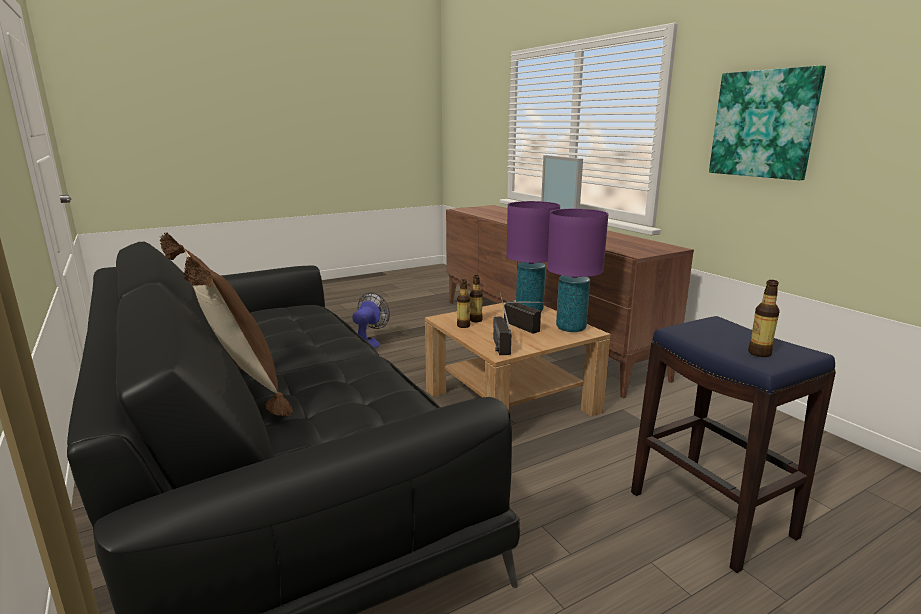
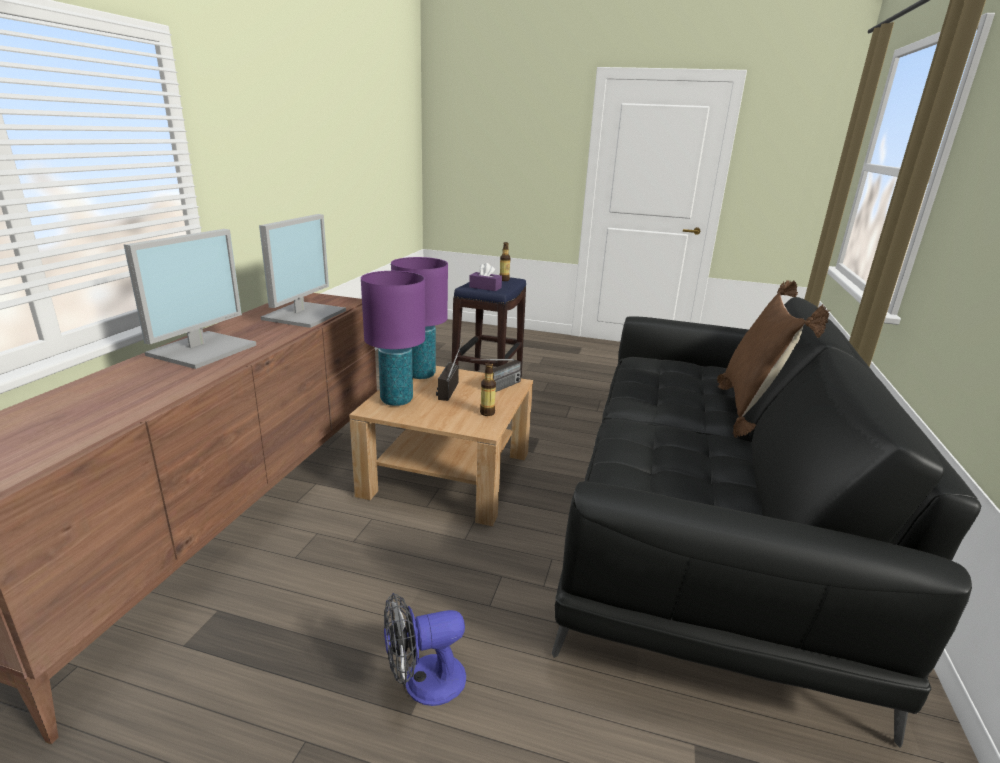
camera: 135 degrees left, 5 degrees up
bottle [470,275,483,322] -> none
picture [709,65,826,180] -> none
none -> monitor [259,214,346,328]
none -> purple tissue box [469,263,502,291]

